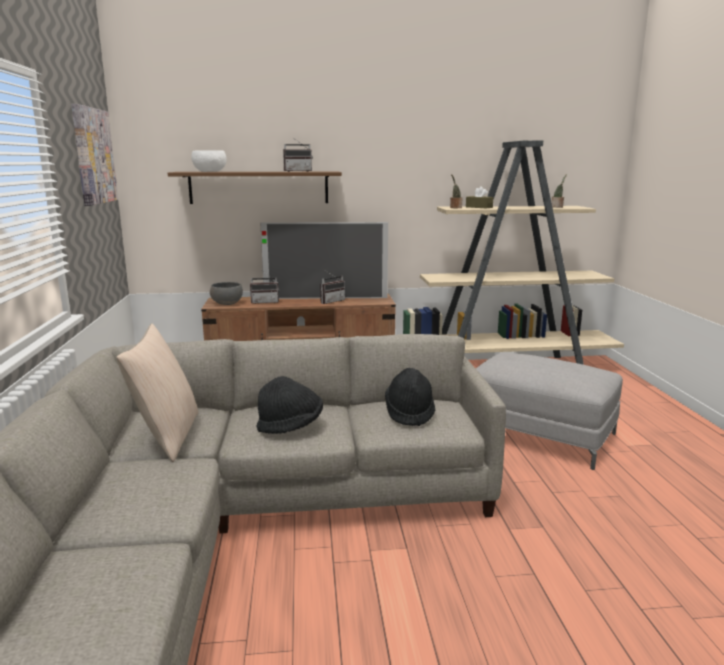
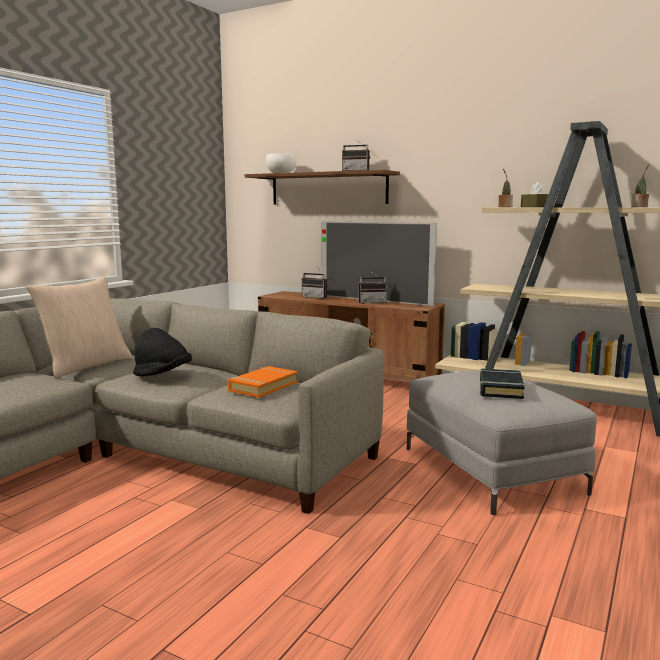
camera: 35 degrees right, 5 degrees down
picture [71,104,118,206] -> none
grey bowl [210,282,243,305] -> none
black hat [385,368,435,426] -> orange book [228,366,298,398]
none -> black book [479,368,525,399]

